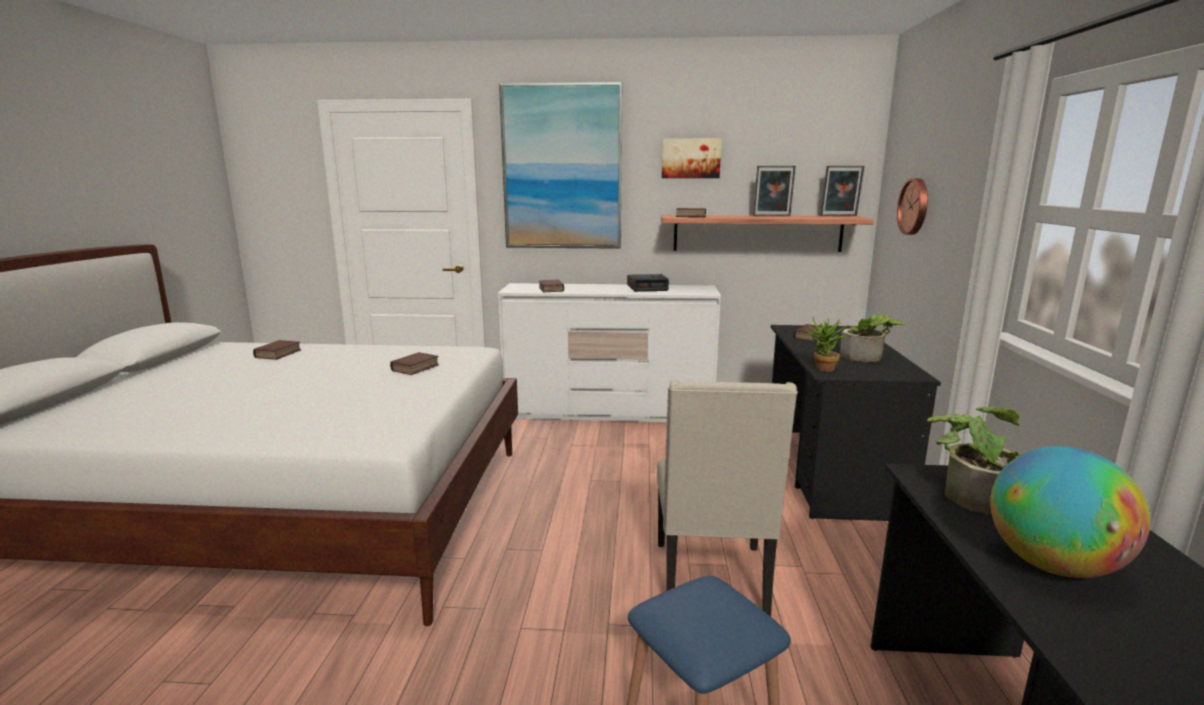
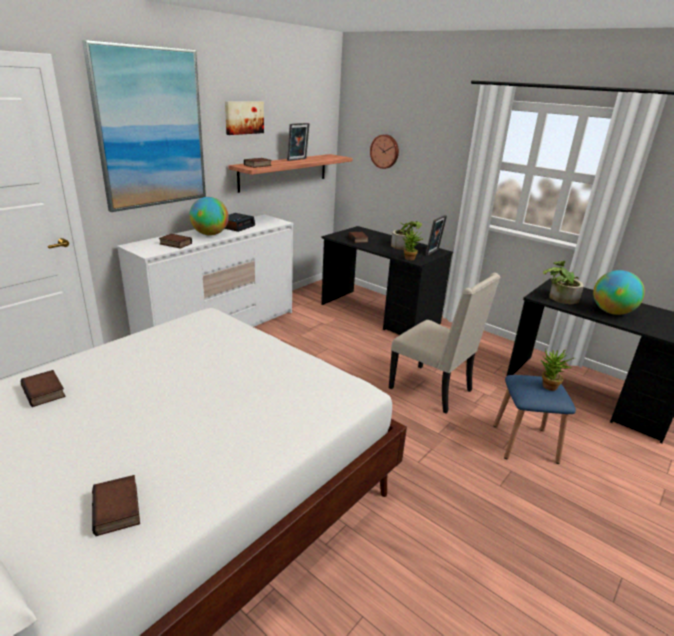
camera: 55 degrees left, 10 degrees up
book [390,352,439,375] -> book moved to [92,475,140,536]
picture frame [820,166,864,216] -> picture frame moved to [425,215,447,256]
none -> globe [189,197,229,235]
none -> potted plant [541,348,574,391]

